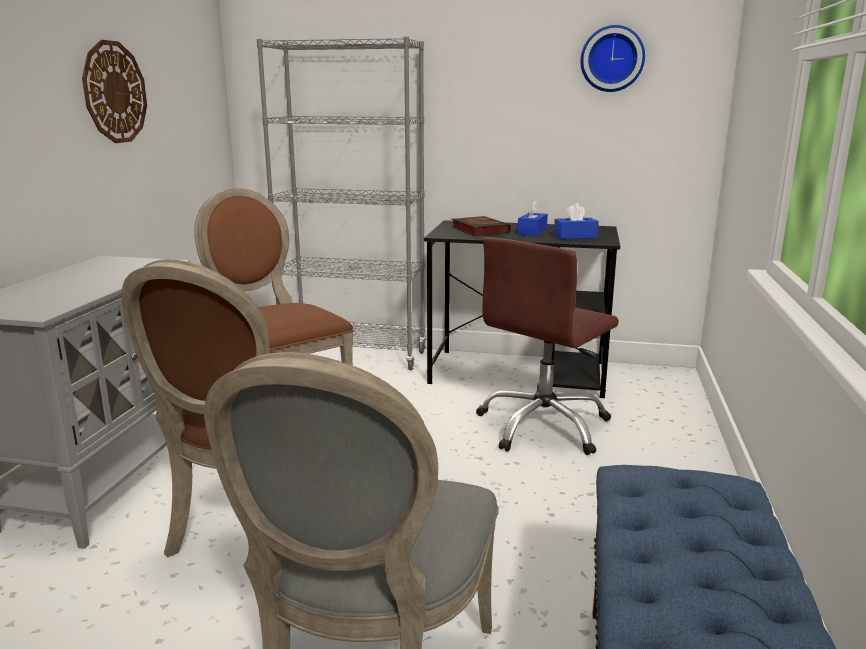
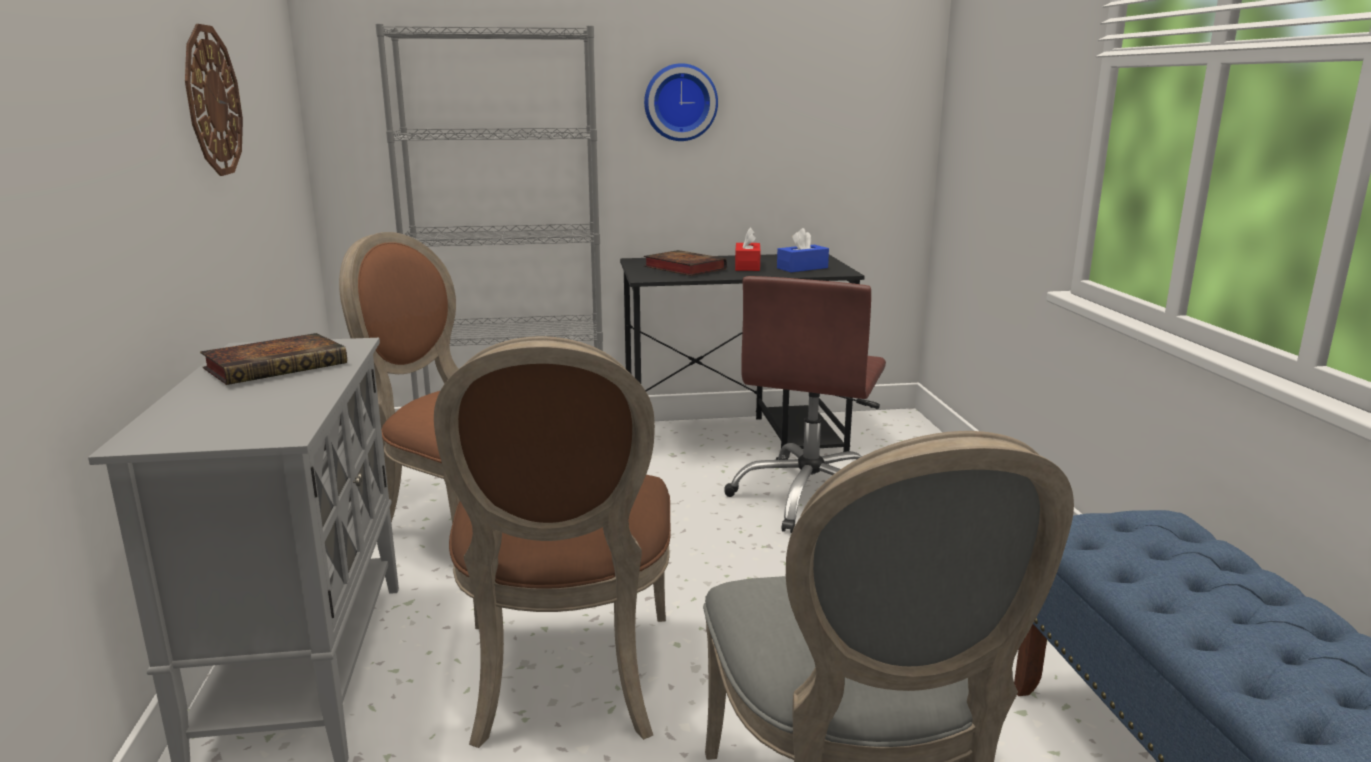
camera: 20 degrees left, 0 degrees up
blue tissue box [517,200,548,236] -> red tissue box [735,227,761,271]
wall clock [580,25,645,92] -> wall clock moved to [644,63,718,141]
none -> book [200,333,347,385]

